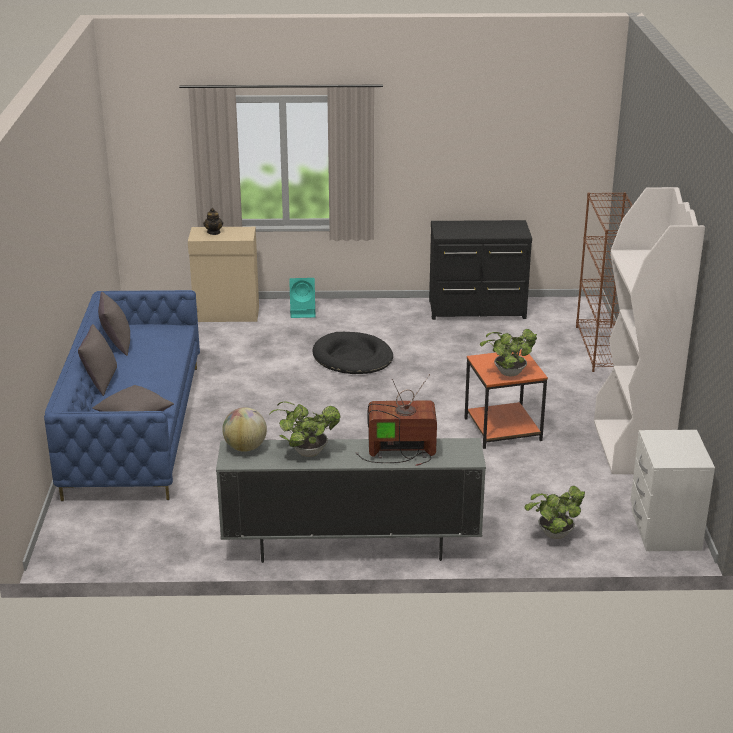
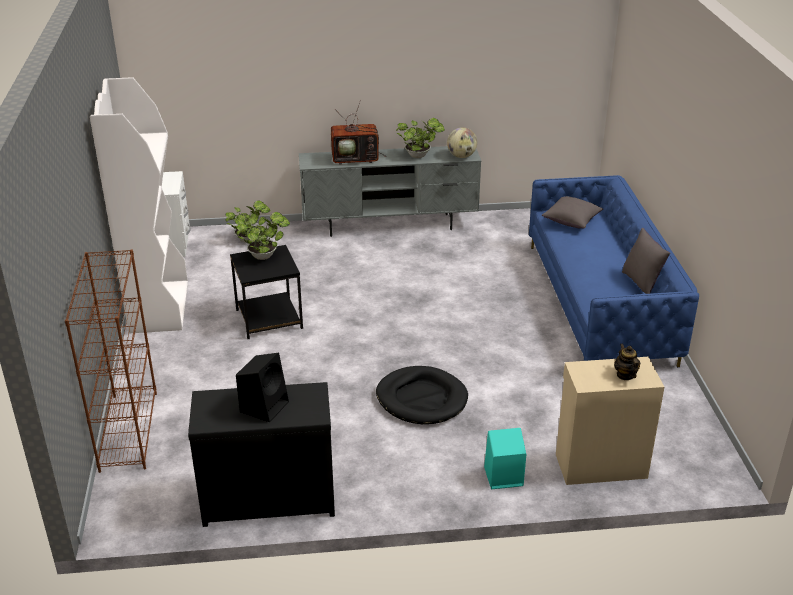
camera: 175 degrees right, 5 degrees up
grey pillow [78,324,117,396] -> none
orange side table [465,349,548,449] -> black side table [230,245,303,339]
none -> black speaker [236,353,289,422]

